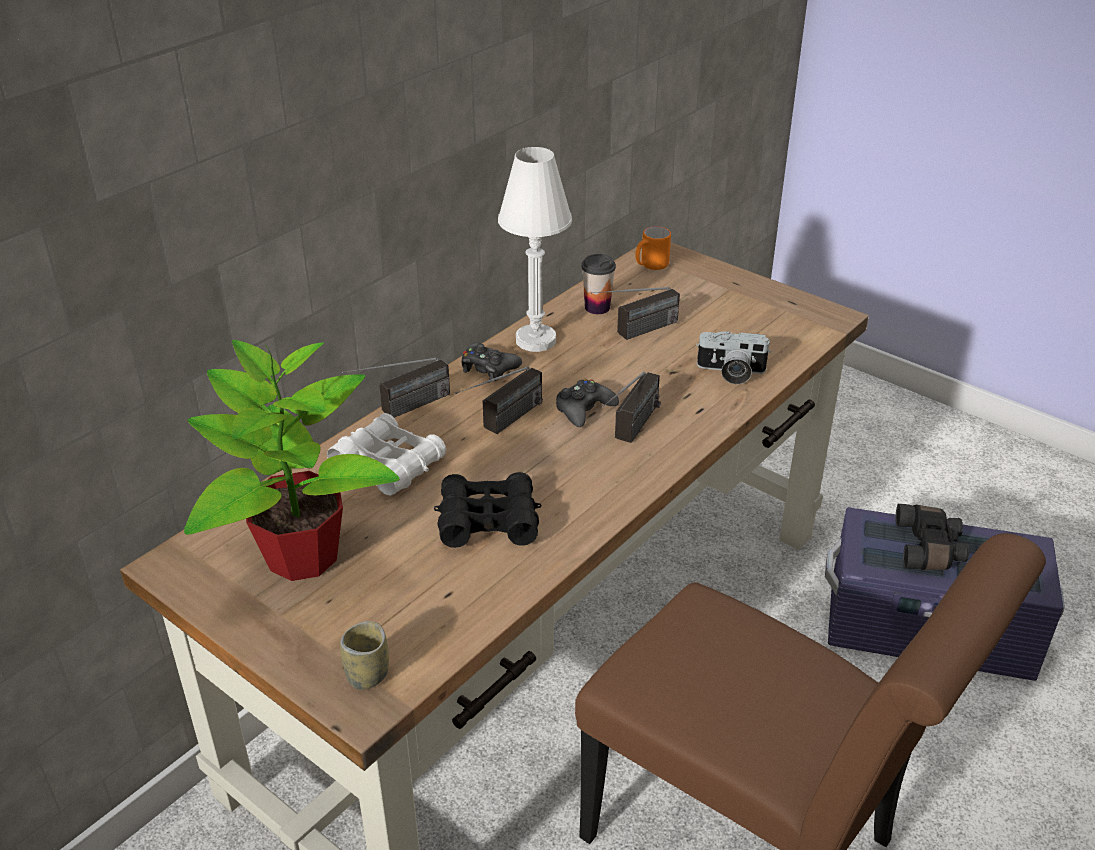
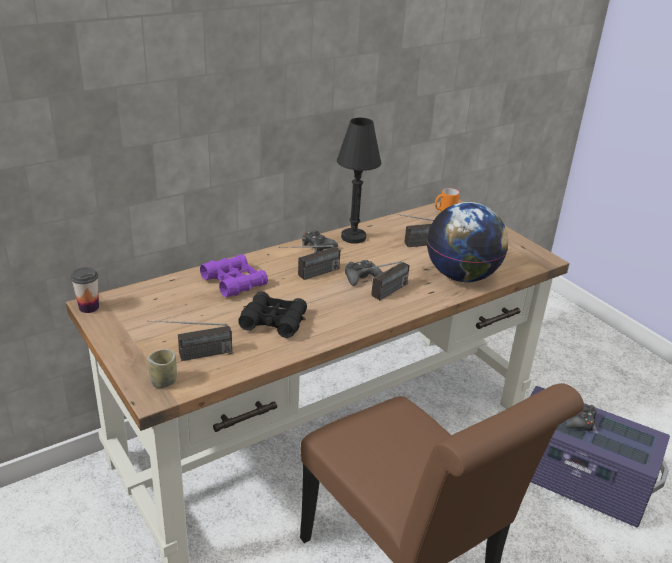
camera: 15 degrees right, 5 degrees down
potted plant [184,340,400,581] -> none
white binoculars [327,413,446,495] -> purple binoculars [200,254,268,297]
radio [342,358,450,418] -> radio moved to [147,320,232,361]
white table lamp [498,147,572,352] -> black table lamp [337,118,381,244]
cup [582,254,616,314] -> cup moved to [71,267,99,313]
camera [696,331,771,384] -> globe [427,202,508,282]
black binoculars [895,504,969,570] -> black game controller [566,404,597,432]

